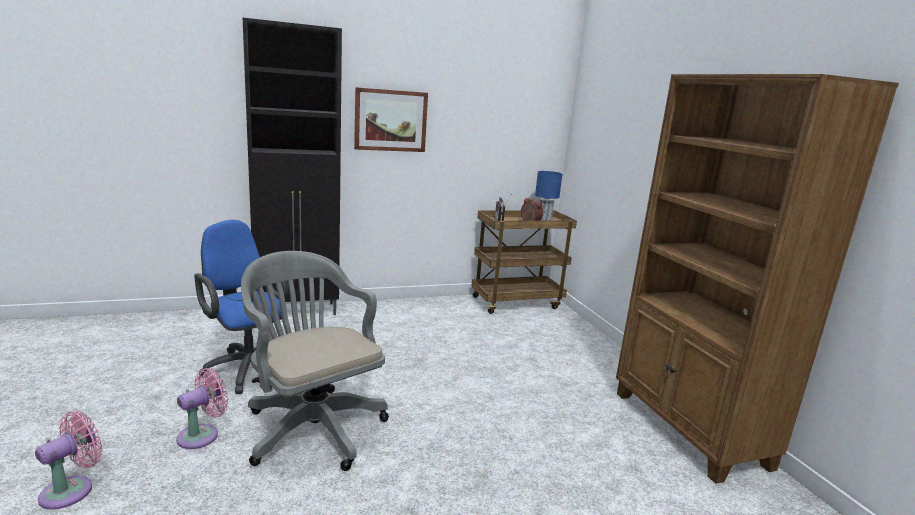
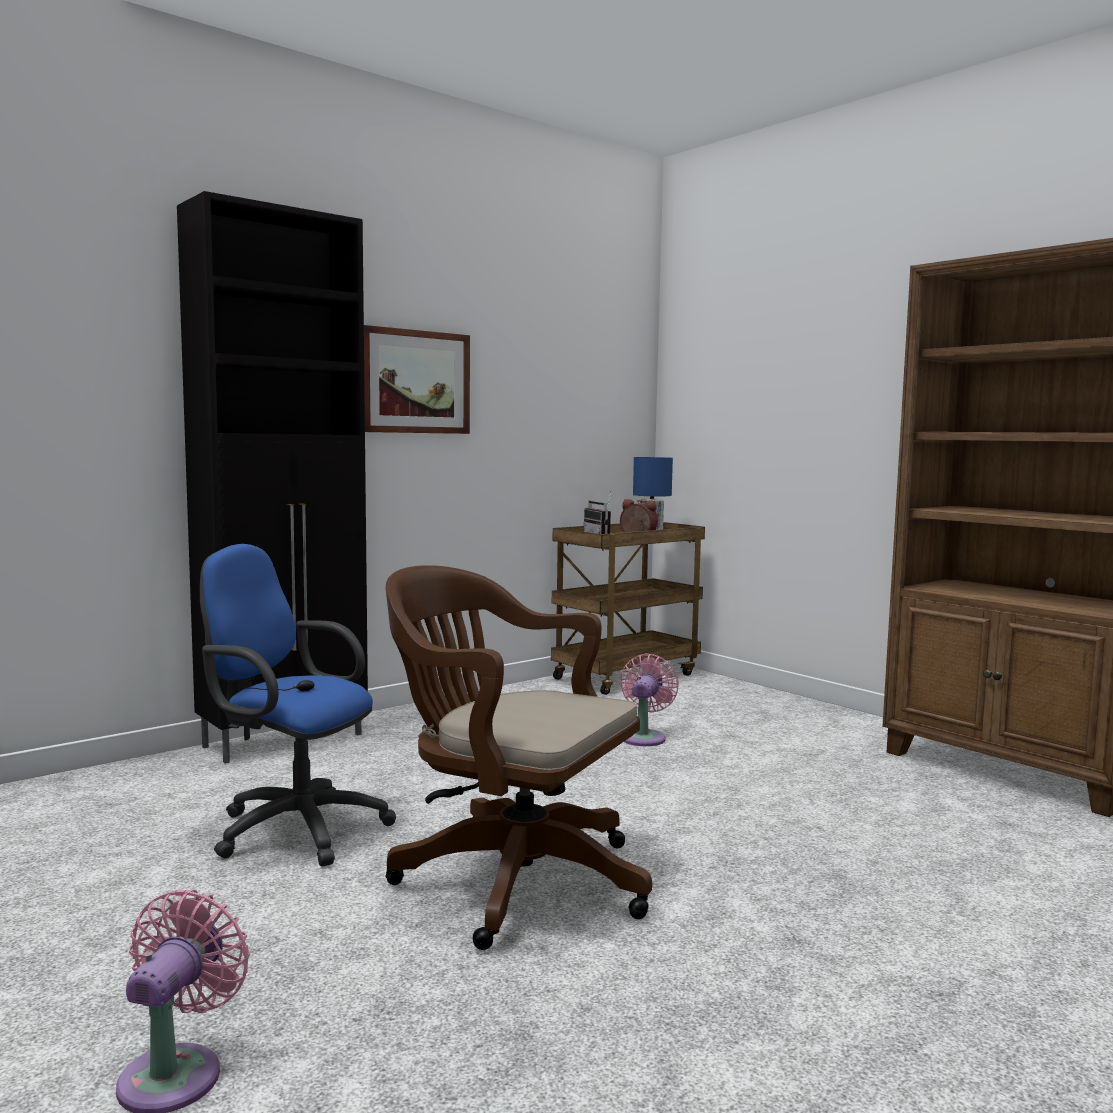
camera: 20 degrees left, 10 degrees down
pink fan [176,368,228,449] -> pink fan moved to [620,653,679,746]
grey office chair [241,251,389,471] -> brown office chair [386,565,652,950]

